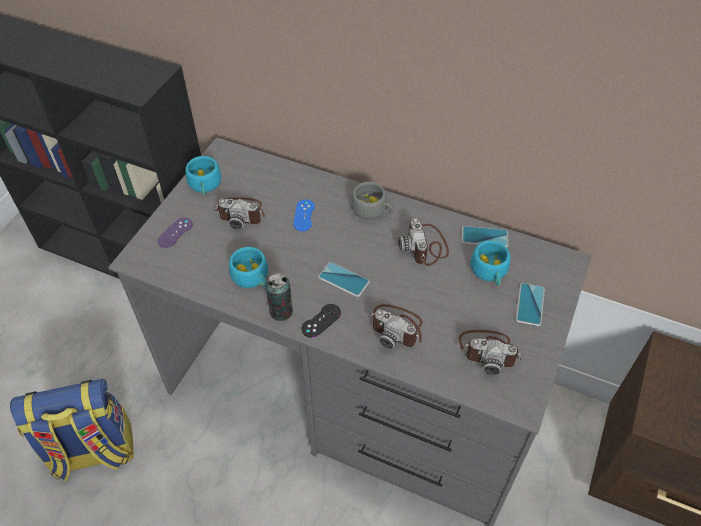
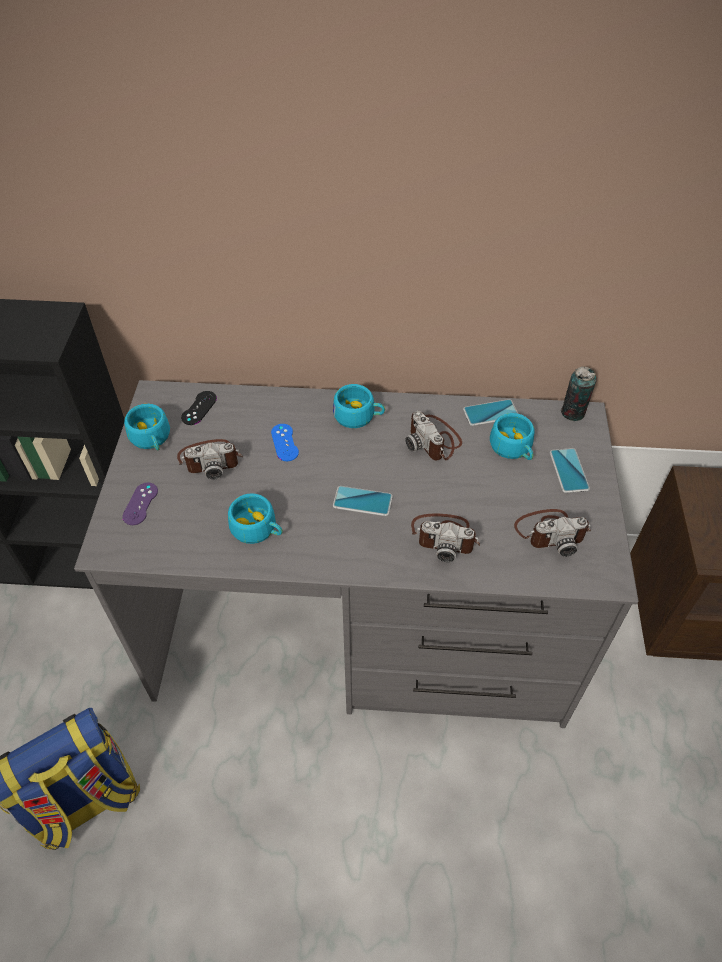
camera: 20 degrees left, 0 degrees up
can [265,273,293,321] -> can moved to [561,367,596,421]
black game controller [301,304,341,338] -> black game controller moved to [181,391,217,425]
grey cup [351,182,393,220] -> turquoise cup [333,384,385,428]

